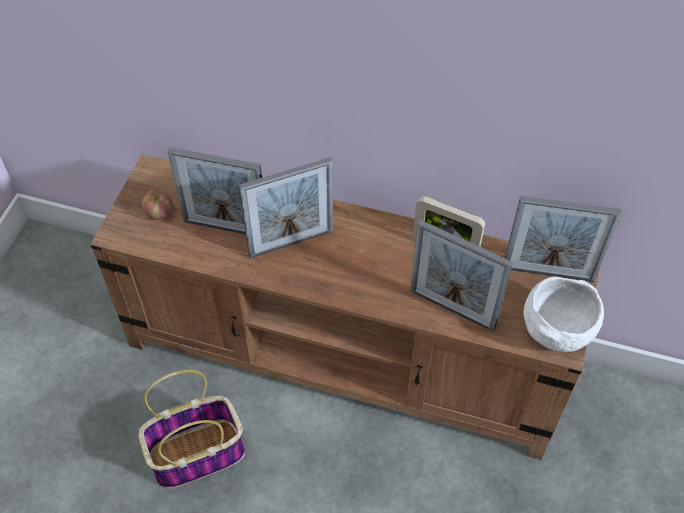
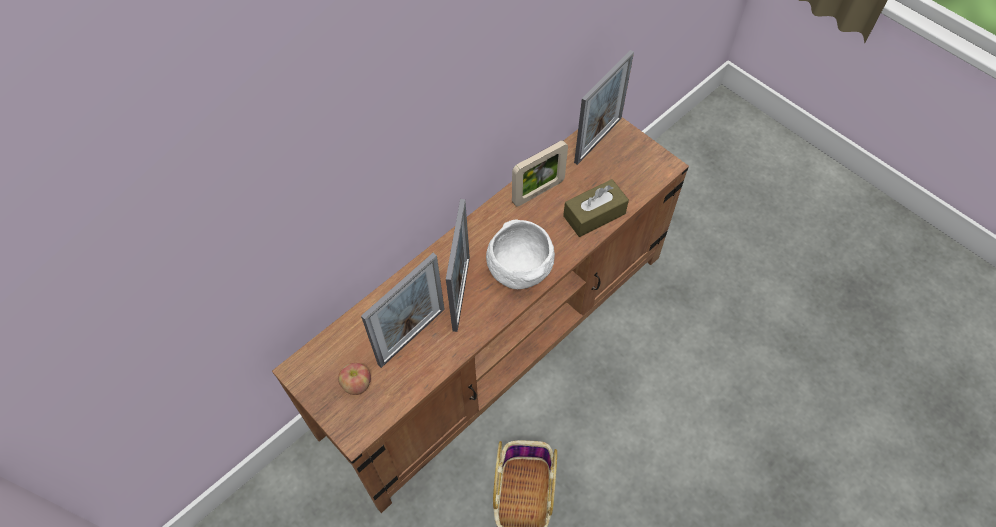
camera: 60 degrees left, 5 degrees up
picture frame [410,220,513,332] -> brown tissue box [563,179,629,237]
white bowl [524,277,604,352] -> white bowl moved to [486,220,555,289]

